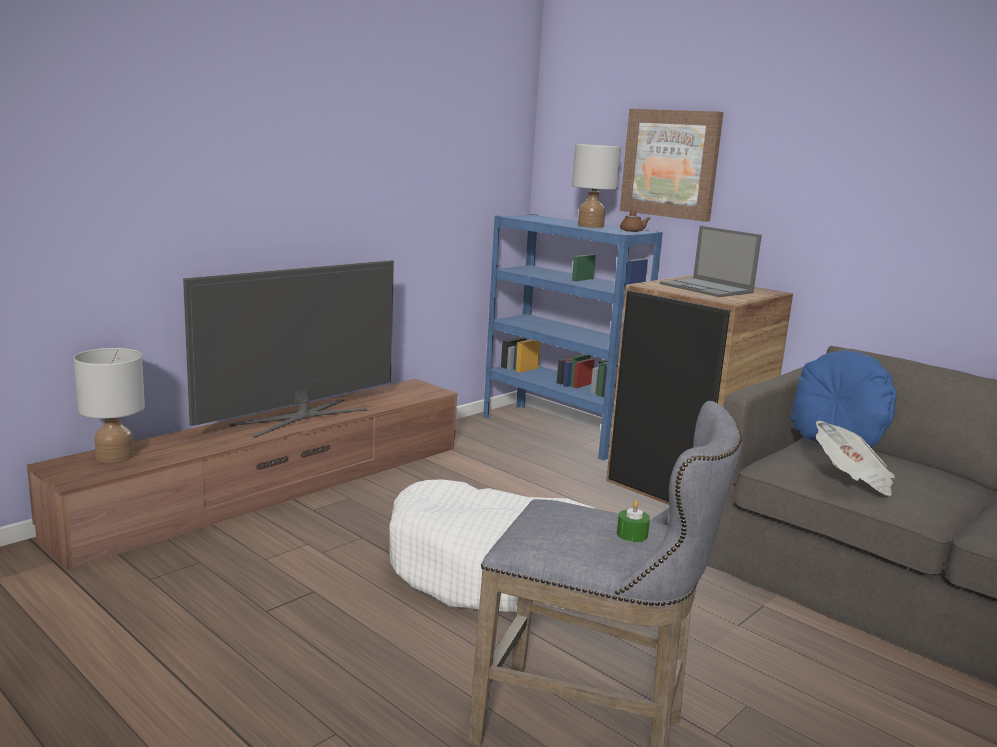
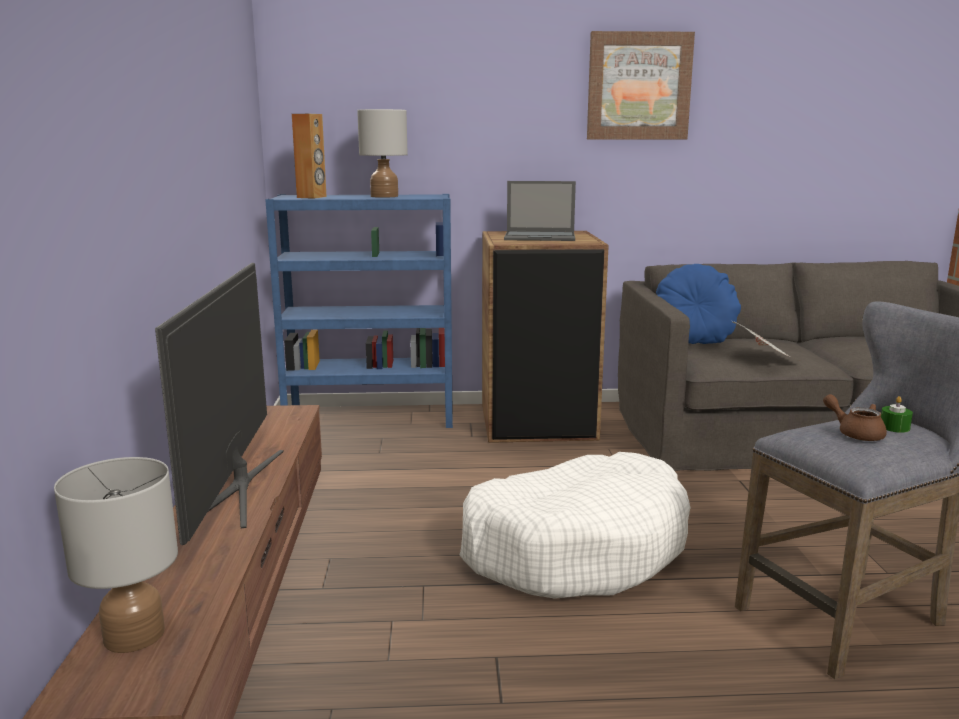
camera: 45 degrees left, 0 degrees up
picture [620,109,724,222] -> picture moved to [587,31,695,139]
brown teapot [620,210,650,232] -> brown teapot moved to [823,394,887,441]
none -> brown speaker [292,114,327,199]

